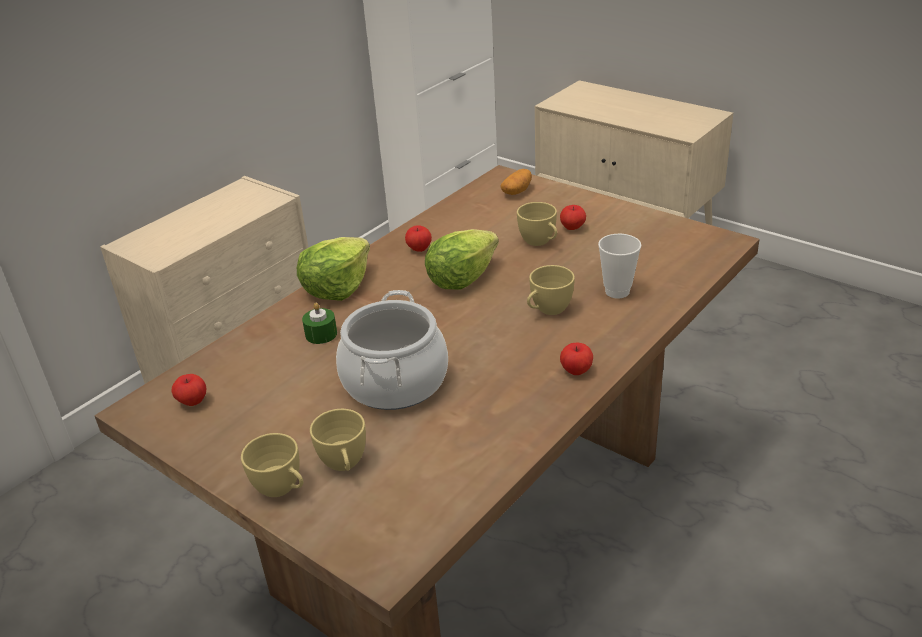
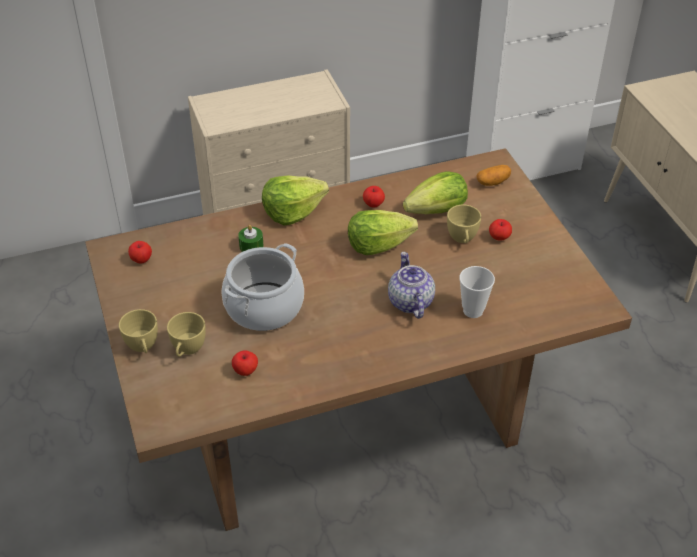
camera: 30 degrees right, 10 degrees up
yellow cup [527,265,575,315] -> teapot [388,252,435,319]
apple [560,342,593,375] -> apple moved to [232,350,258,376]
none -> lettuce [403,172,468,214]

